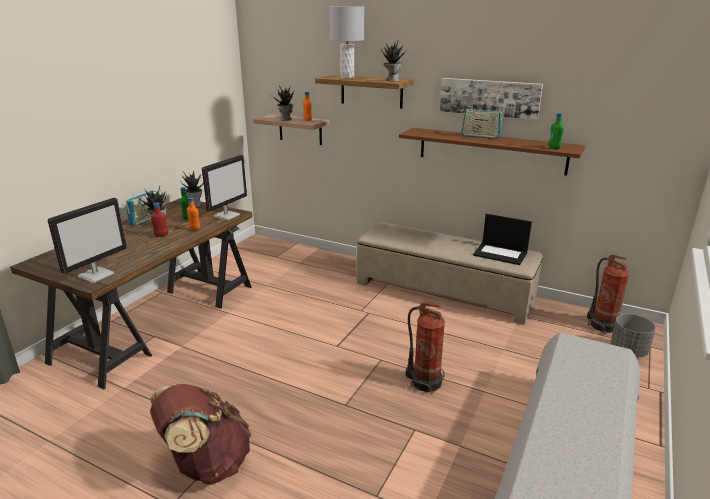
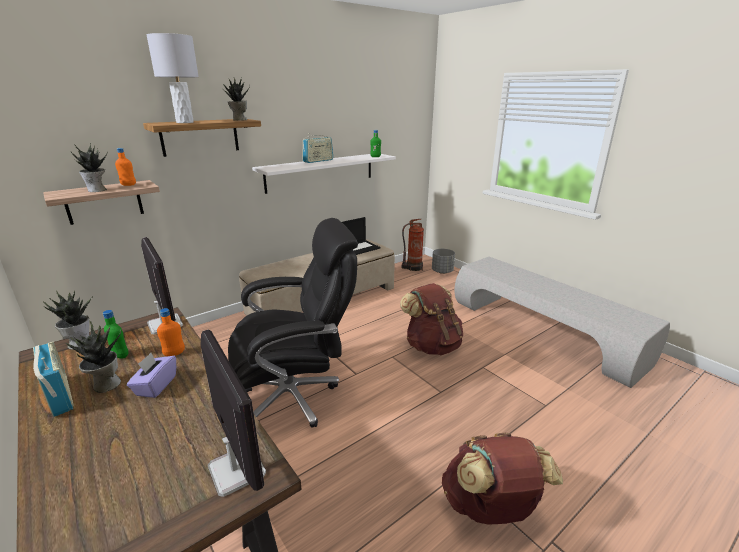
camera: 65 degrees left, 0 degrees up
red bottle [151,202,168,237] -> purple tissue box [127,353,176,398]
brown shelf [399,128,585,176] -> white shelf [252,154,396,194]
fire extinguisher [406,302,445,394] -> brown backpack [400,283,463,355]
picture [440,78,543,120] -> none
none -> black office chair [228,218,358,428]

